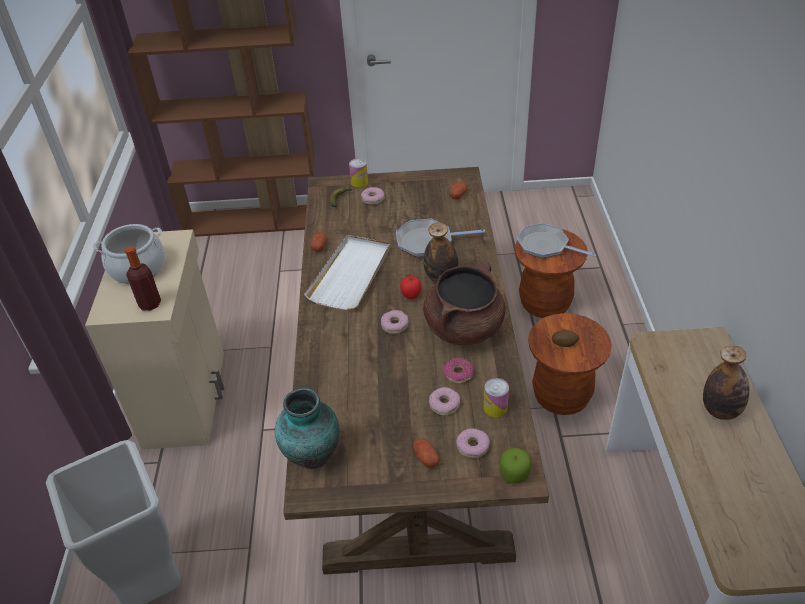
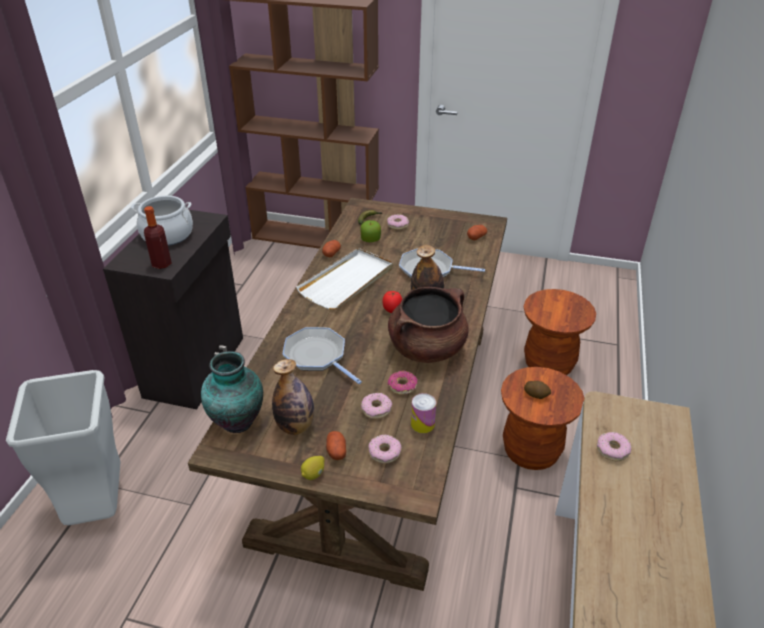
camera: 15 degrees right, 5 degrees down
beige cabinet [85,229,224,449] -> black cabinet [103,210,243,409]
can [349,158,368,188] -> none
donut [381,310,409,334] -> donut moved to [597,432,631,462]
apple [500,448,531,484] -> apple moved to [360,220,381,242]
frying pan [517,223,596,258] -> frying pan moved to [283,327,362,384]
bottle [703,346,749,420] -> bottle moved to [272,359,314,435]
none -> lemon [301,456,325,480]

